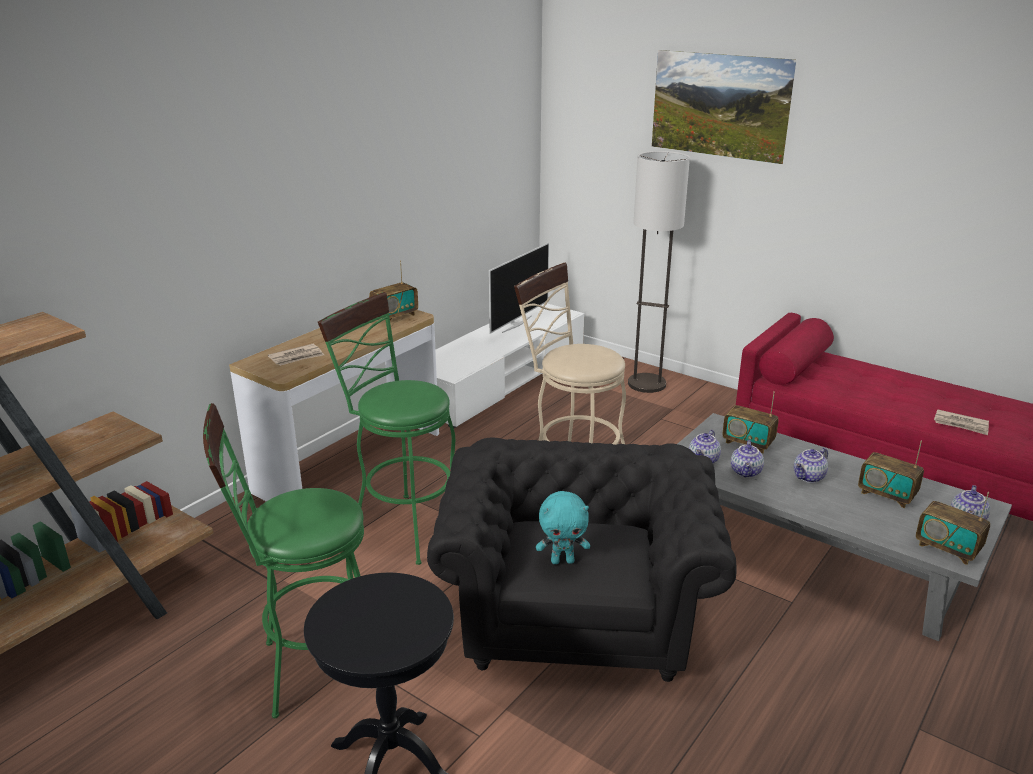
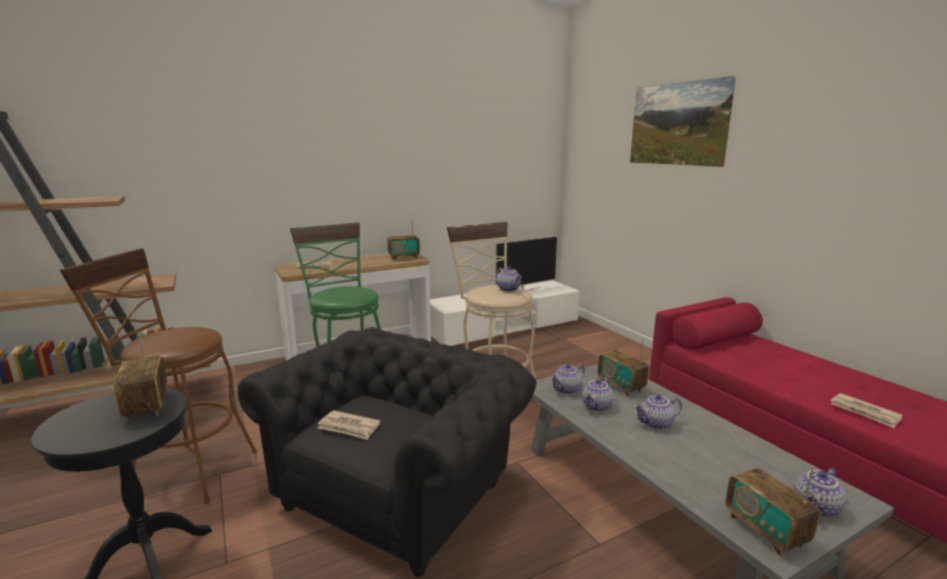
camera: 25 degrees right, 10 degrees down
green stool [203,403,364,718] -> brown stool [60,248,257,504]
turquoise plush toy [536,491,590,564] -> newspaper [318,410,380,440]
floor lamp [628,151,690,393] -> none
radio [858,441,924,508] -> radio moved to [114,340,167,422]
none -> teapot [497,266,522,292]

